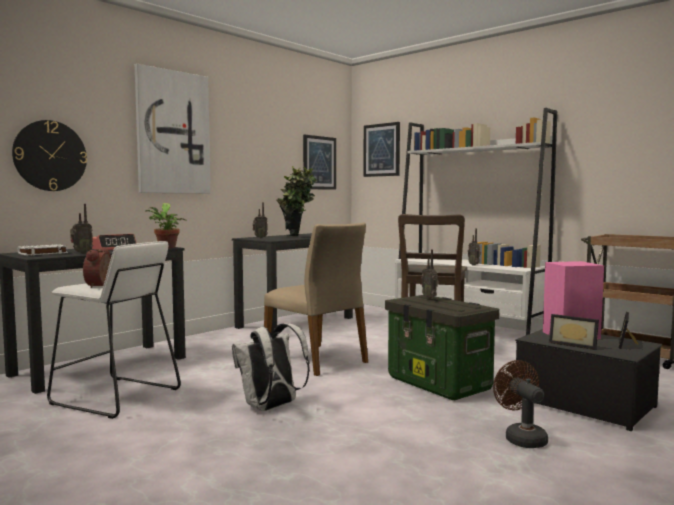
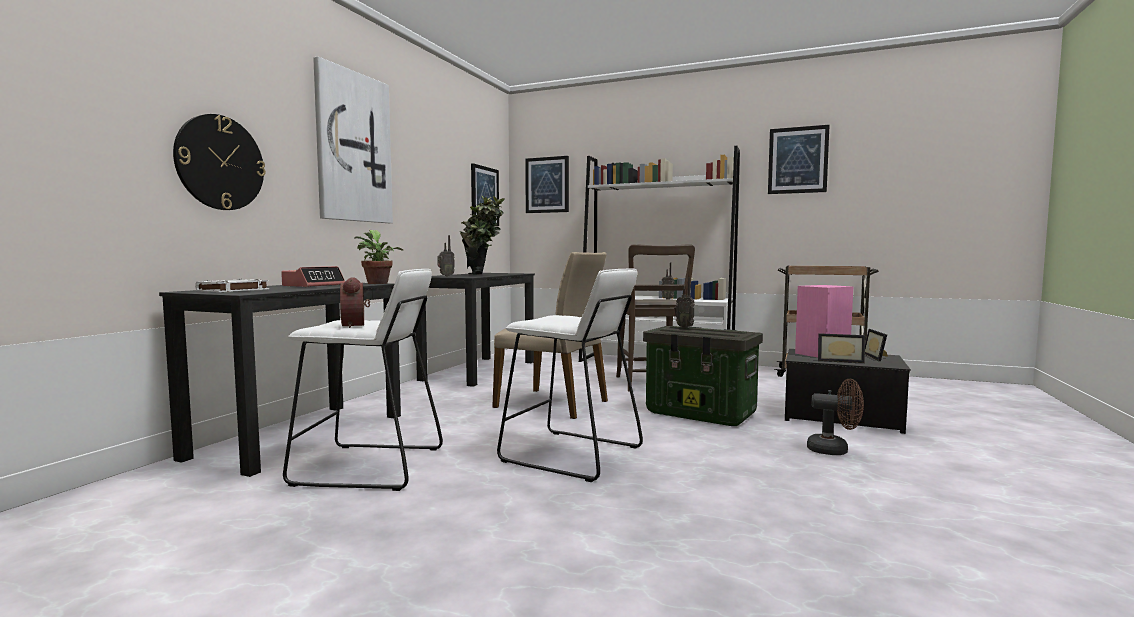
camera: 20 degrees left, 0 degrees up
radio [70,204,93,254] -> none
white backpack [232,323,310,411] -> white stool [497,268,643,482]
brown fan [493,360,548,448] -> brown fan turned 150 degrees clockwise [807,379,864,455]
none -> picture [768,125,830,194]

